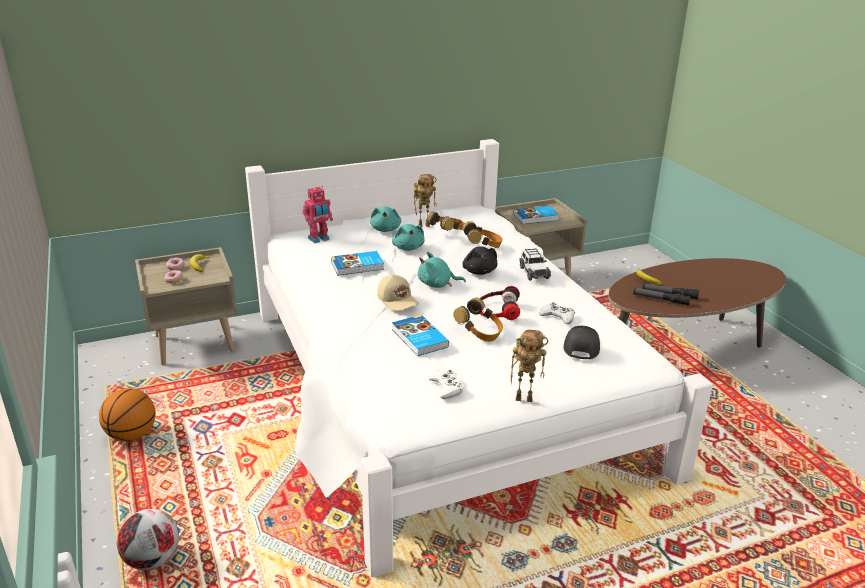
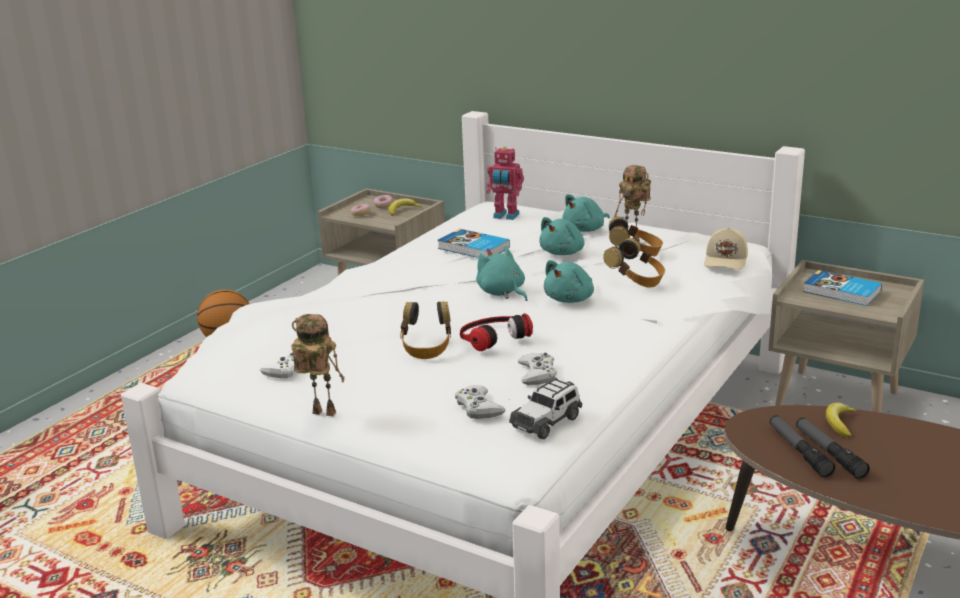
camera: 55 degrees right, 5 degrees down
football [117,509,179,570] -> none
beige cap [377,274,419,311] -> beige cap moved to [704,227,748,270]
book [392,315,449,356] -> none
black plush toy [462,246,497,275] -> turquoise plush toy [544,260,594,303]
toy robot [510,330,548,402] -> toy robot turned 135 degrees clockwise [291,314,344,416]
toy car [519,248,551,280] -> toy car moved to [509,378,582,439]
black cap [564,326,600,360] -> white game controller [455,385,506,419]

